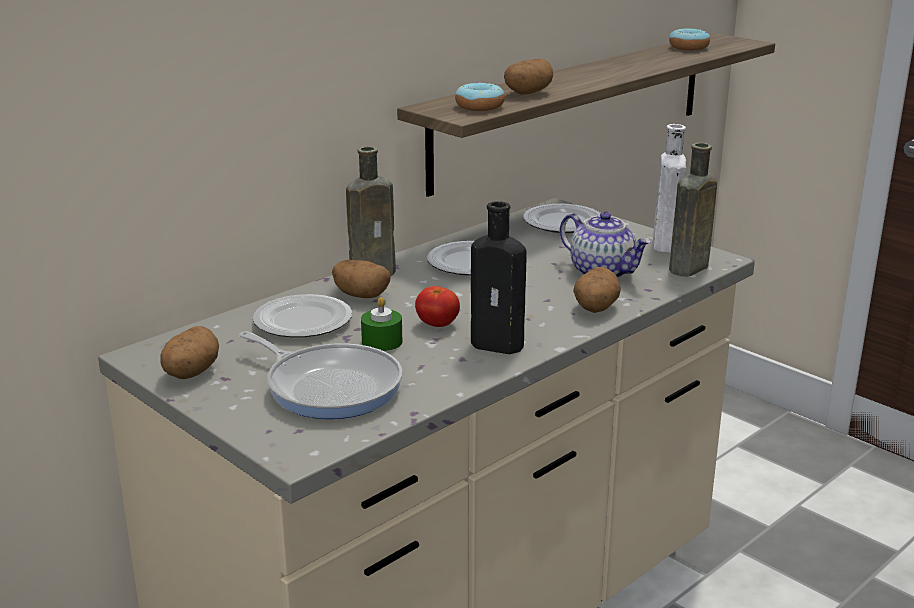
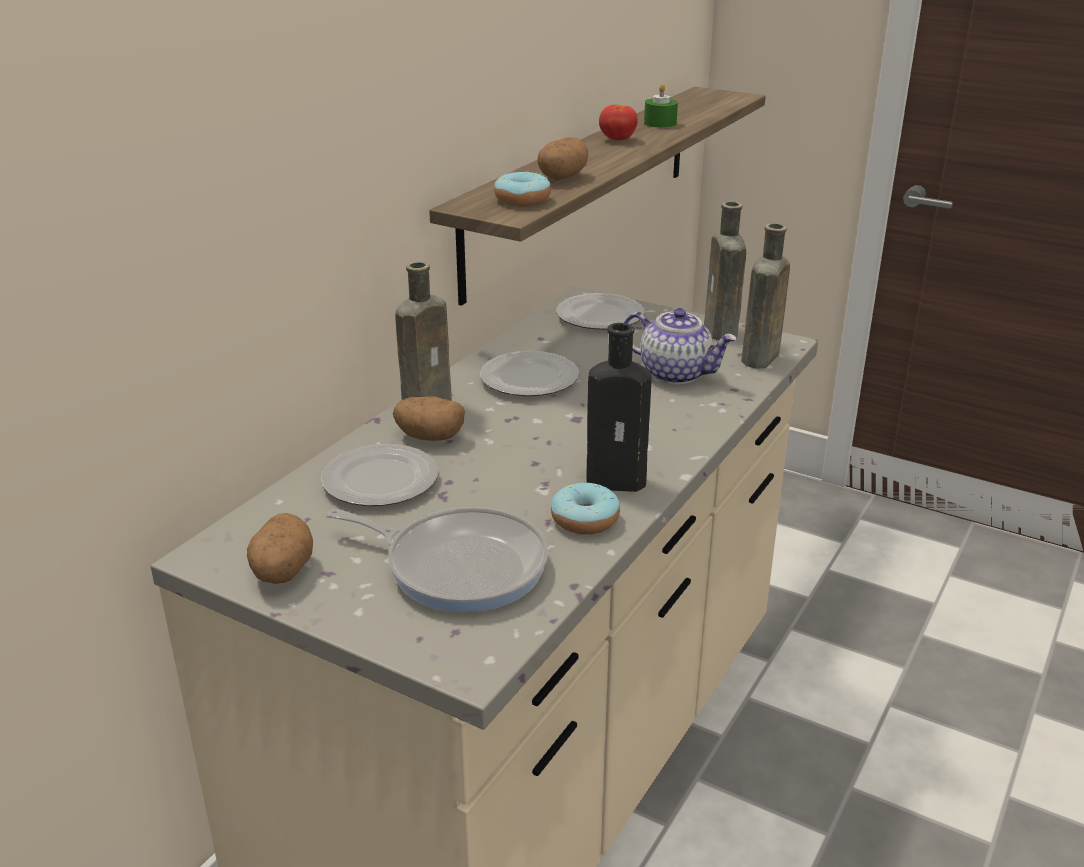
camera: 15 degrees left, 5 degrees up
green candle [361,297,402,351] -> green candle moved to [644,83,678,128]
tomato [415,286,460,327] -> tomato moved to [599,105,638,140]
potato [573,267,621,313] -> none
white bottle [653,124,686,252] -> brown bottle [704,201,746,340]
donut [669,28,710,50] -> donut moved to [551,482,620,534]

